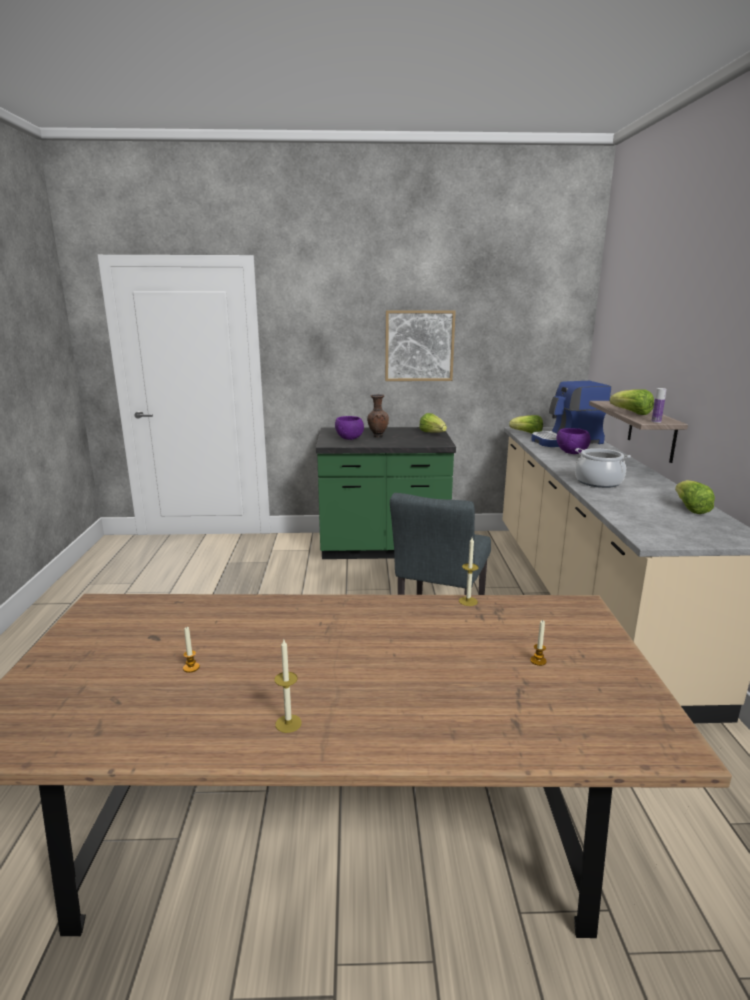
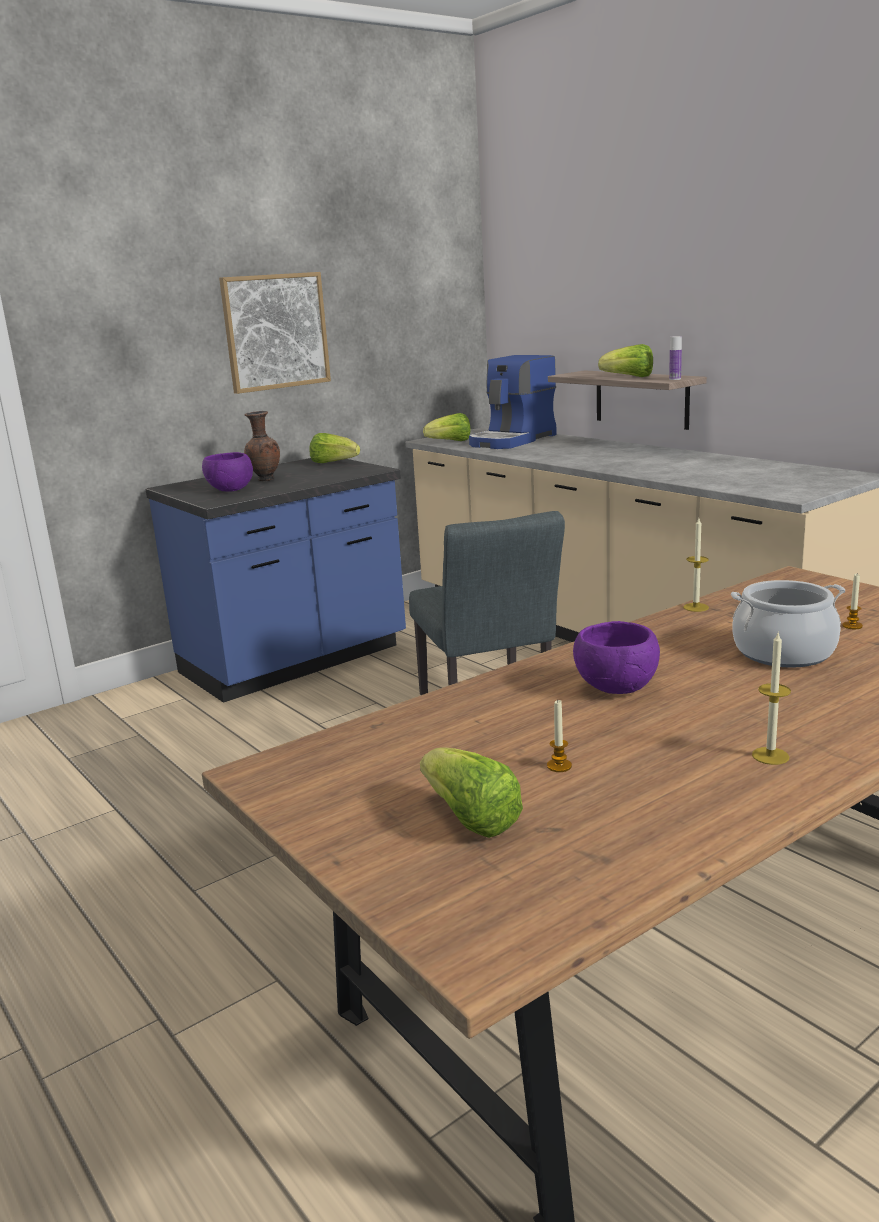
camera: 35 degrees left, 0 degrees up
green counter [316,427,456,559] -> blue counter [146,458,406,703]
purple bowl [557,428,591,454] -> purple bowl moved to [573,621,660,694]
cooking pot [575,448,631,488] -> cooking pot moved to [731,580,845,668]
lettuce [675,480,715,514] -> lettuce moved to [420,748,523,838]

